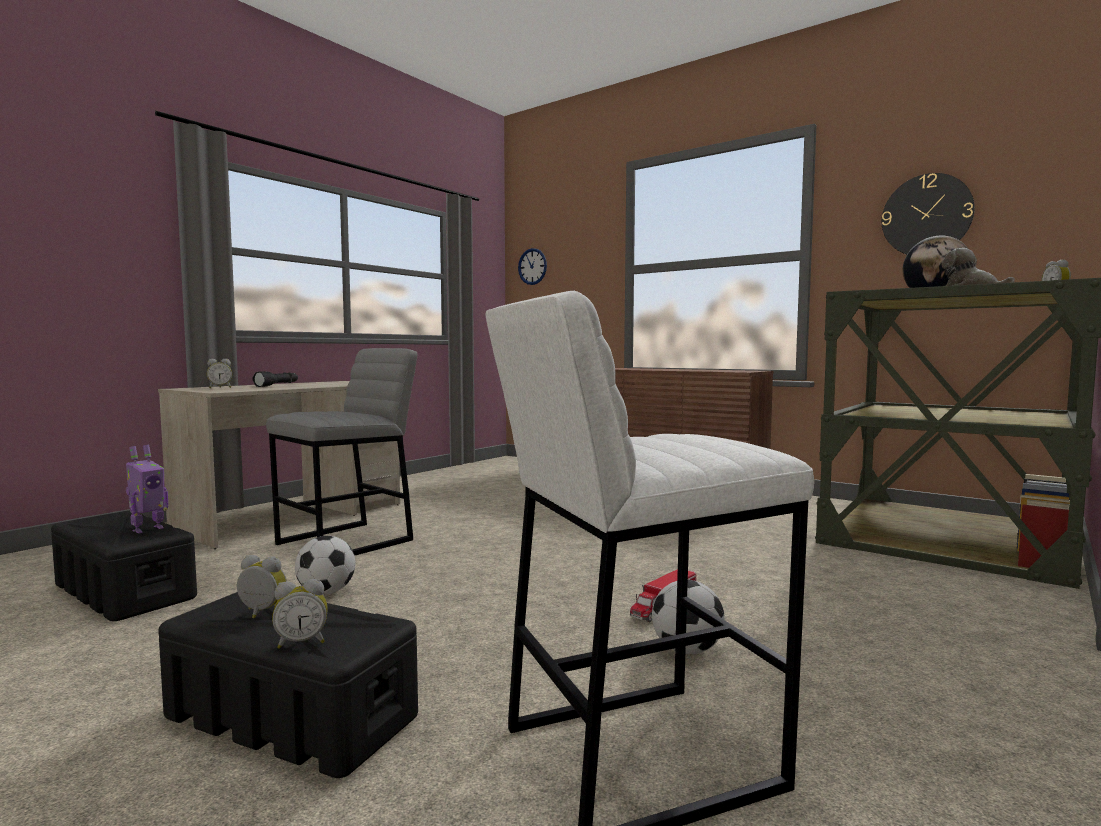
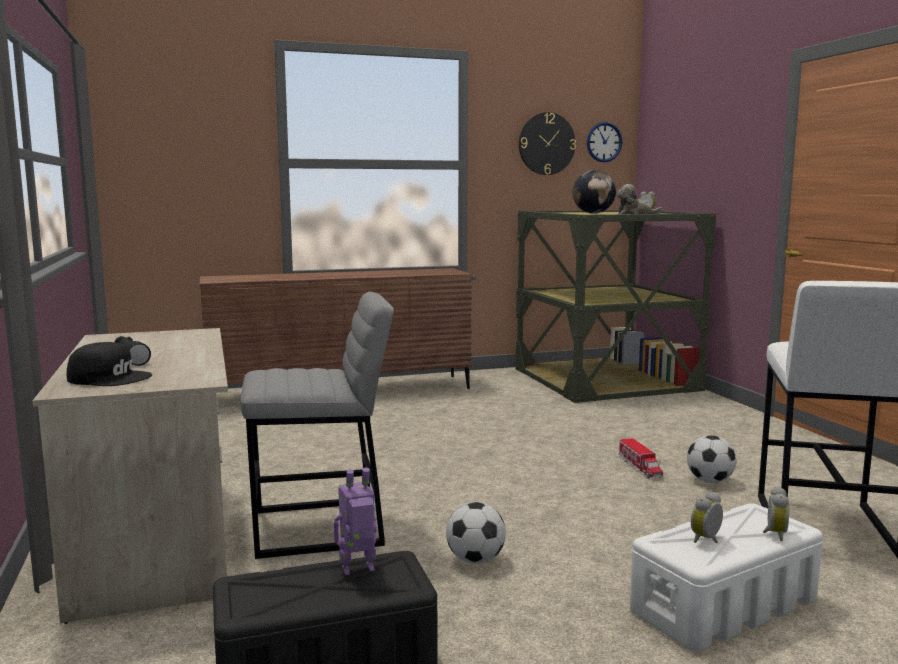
camera: 55 degrees left, 5 degrees up
toy robot [126,445,168,533] -> toy robot turned 90 degrees counterclockwise [334,467,377,576]
black storage box [158,592,418,778] -> white storage box [630,503,823,652]
alarm clock [207,359,232,388] -> black cap [67,342,152,386]
grey chair [266,348,417,555] -> grey chair turned 90 degrees clockwise [241,291,394,559]
wall clock [518,248,547,285] -> wall clock moved to [587,122,622,162]

